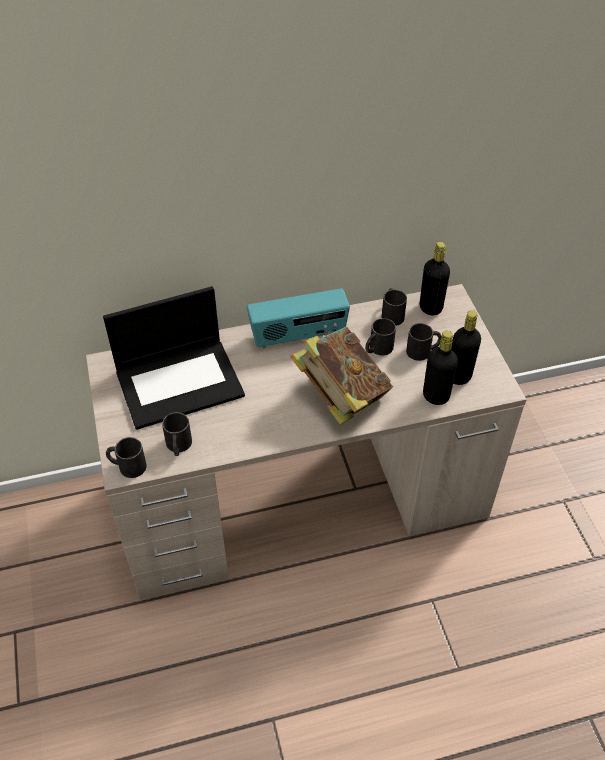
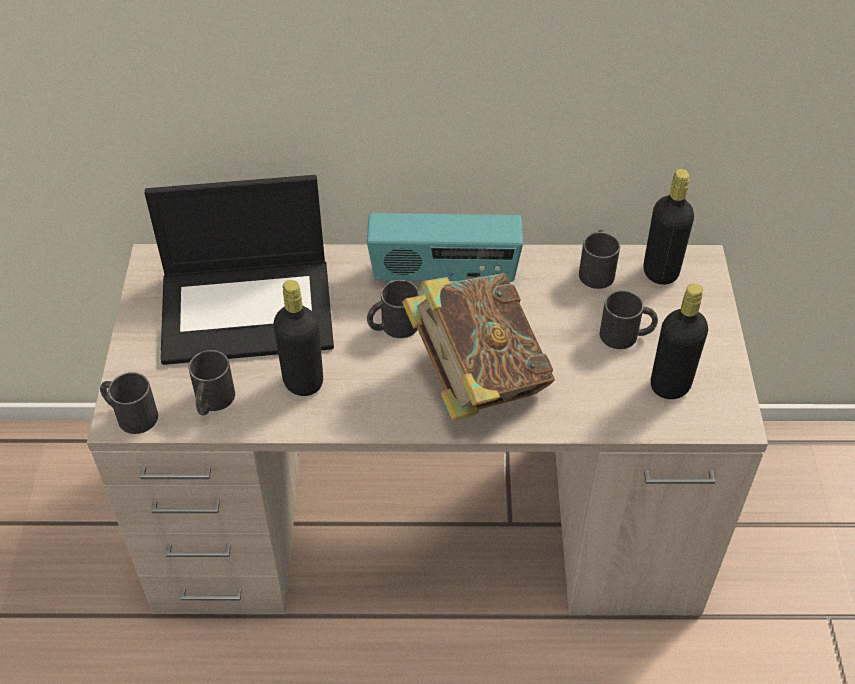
camera: 15 degrees right, 0 degrees up
black mug [365,318,396,355] -> black mug moved to [367,280,419,338]
black bottle [423,331,458,405] -> black bottle moved to [273,280,323,396]

